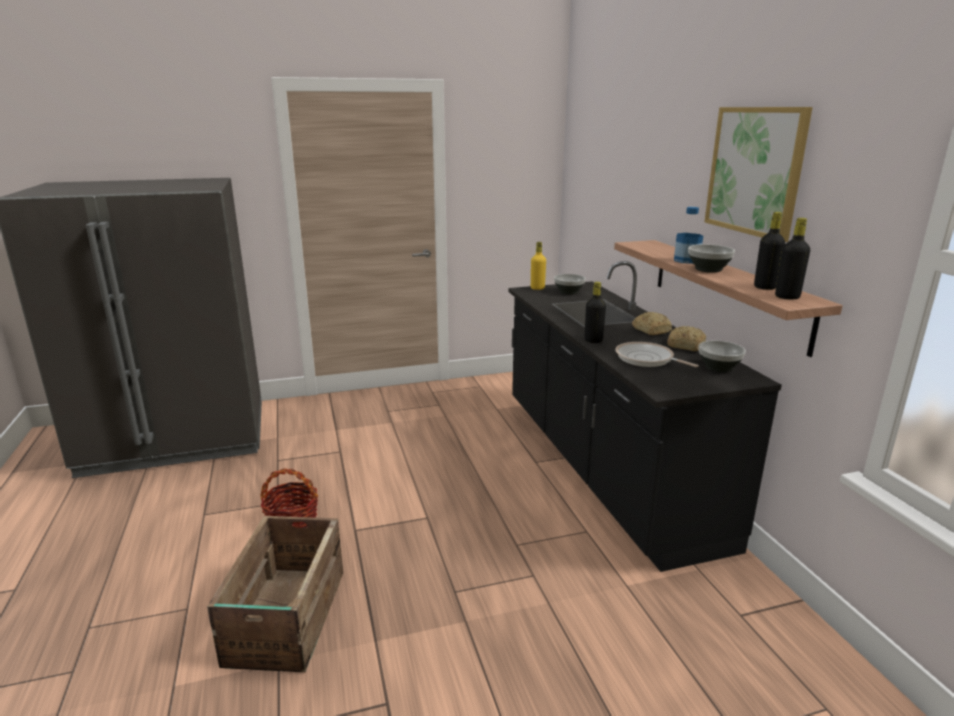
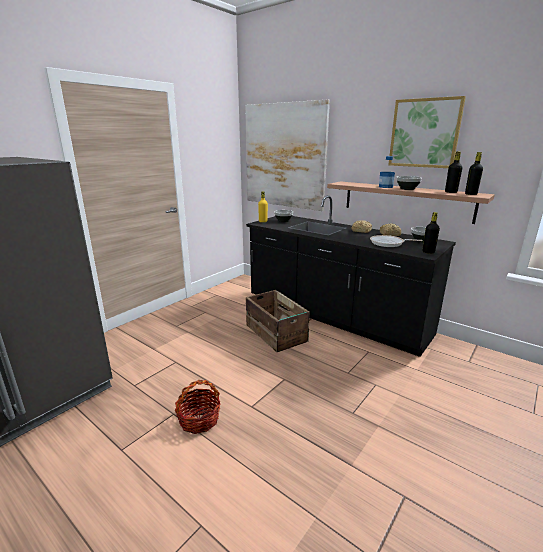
camera: 35 degrees left, 0 degrees up
crate [207,516,343,673] -> crate moved to [246,290,310,352]
black bottle [584,282,606,343] -> black bottle moved to [423,212,440,254]
none -> picture [245,100,330,211]

